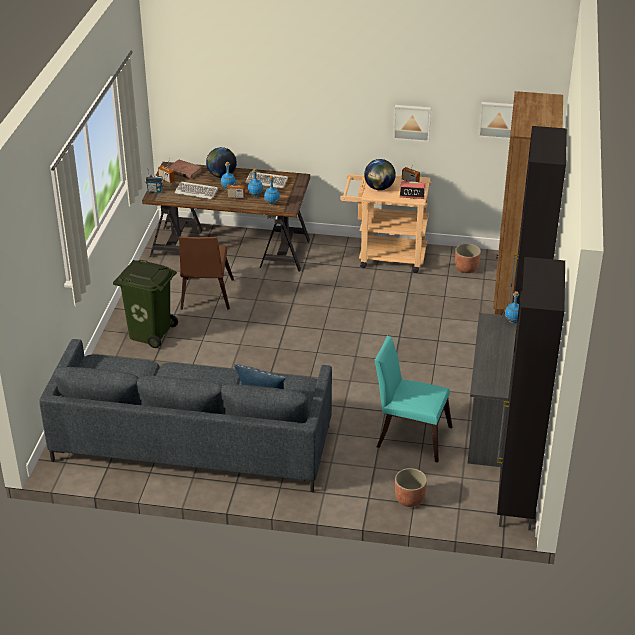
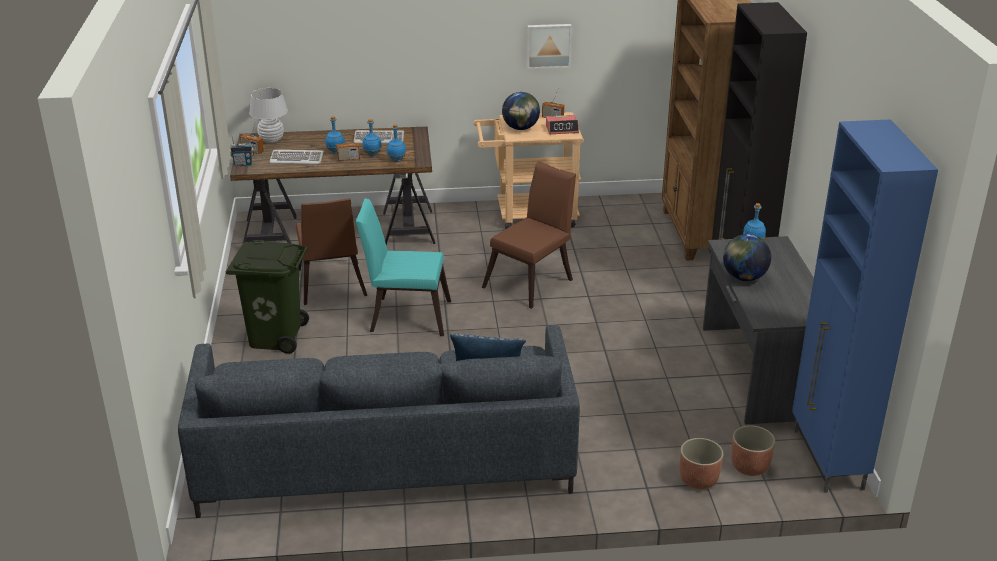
camera: 15 degrees left, 5 degrees down
brown book [167,159,203,179] -> white table lamp [249,88,288,143]
globe [206,147,237,178] -> globe moved to [723,234,771,281]
turquoise chair [375,336,452,463] -> turquoise chair moved to [356,198,451,336]
planter [455,244,481,273] -> planter moved to [731,425,775,476]
picture [478,102,513,139] -> none
black cabinet [497,257,565,530] -> blue cabinet [792,119,938,493]
none -> brown chair [482,161,576,309]

